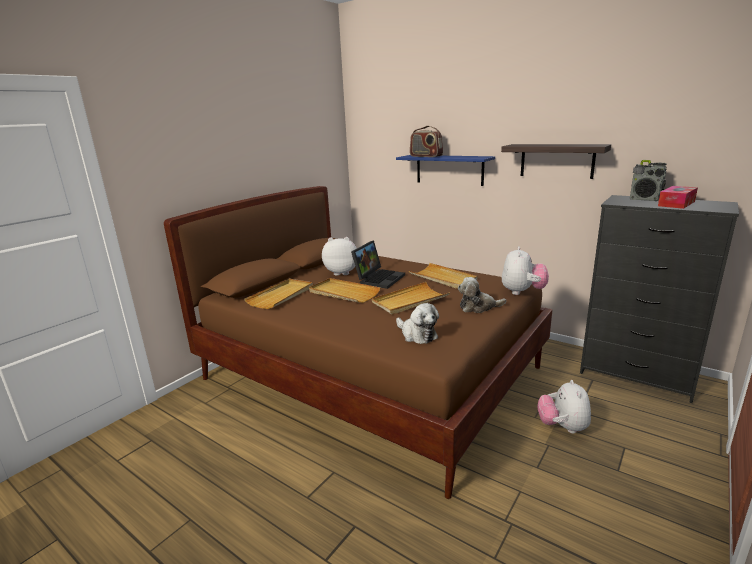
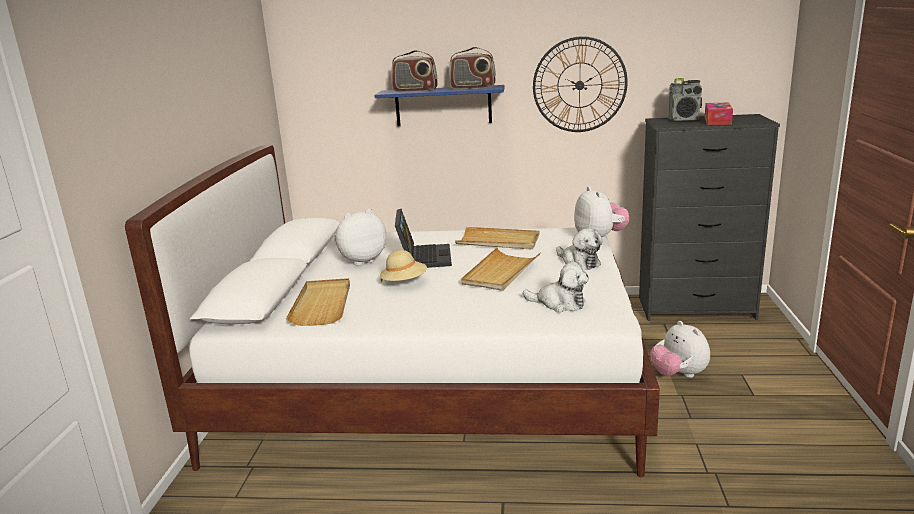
camera: 30 degrees left, 0 degrees up
brown bed [164,186,553,499] -> white bed [125,145,660,477]
beige tray [309,278,381,303] -> beige hat [380,250,427,282]
plush toy [458,277,506,313] -> plush toy turned 90 degrees counterclockwise [556,228,603,270]
shelf [501,144,611,179] -> wall clock [533,36,628,132]
none -> radio [449,47,496,89]

